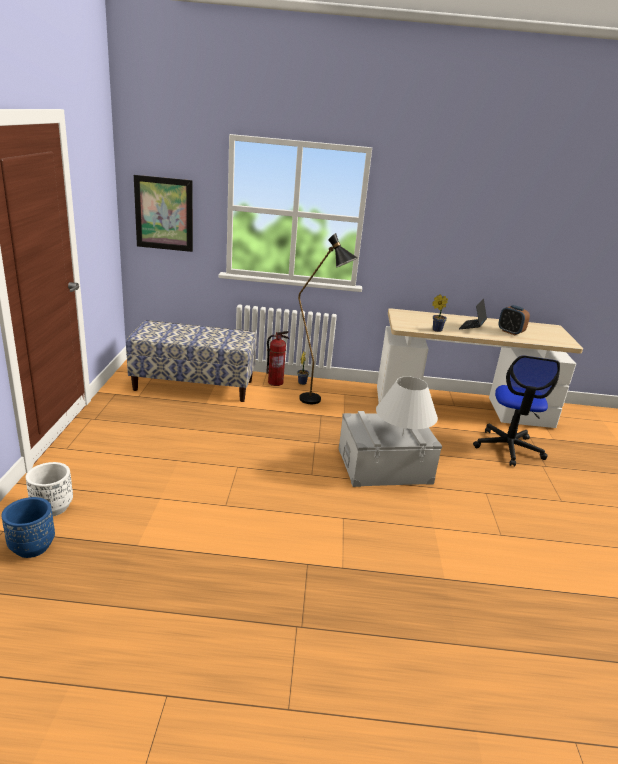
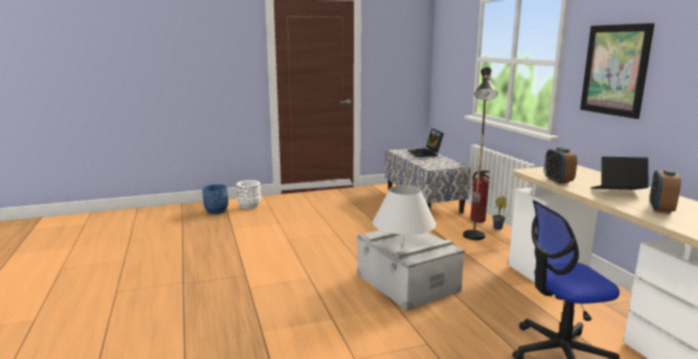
camera: 70 degrees right, 10 degrees down
picture [134,175,193,252] -> picture moved to [580,23,655,119]
potted plant [432,295,448,332] -> alarm clock [544,147,577,184]
none -> laptop [408,128,444,157]

